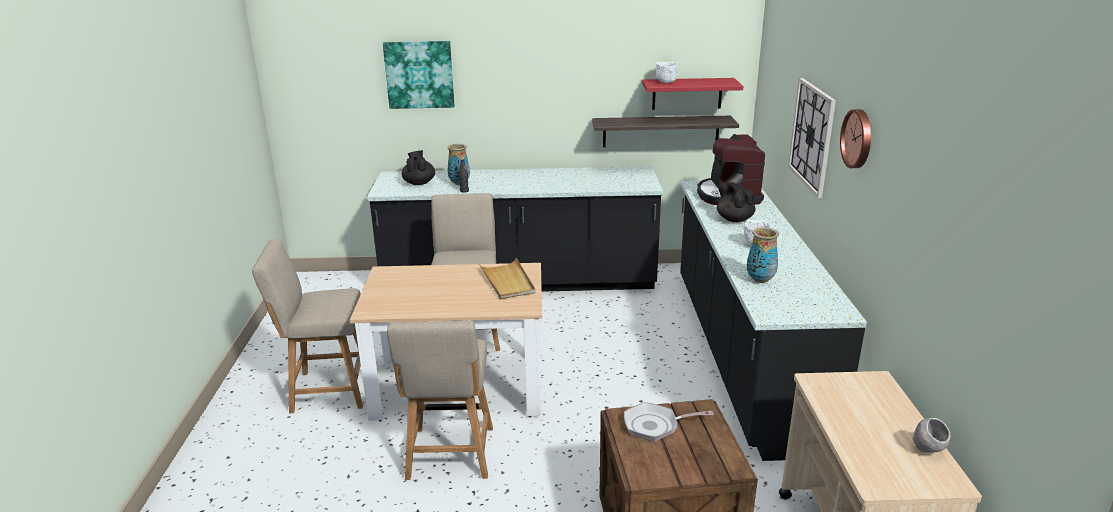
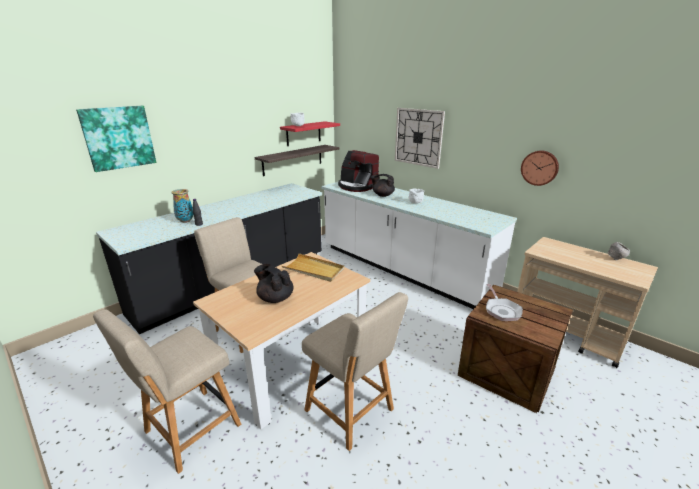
camera: 45 degrees left, 0 degrees up
black teapot [402,150,435,185] -> black teapot moved to [254,264,293,303]
frying pan [624,402,714,442] -> frying pan turned 45 degrees counterclockwise [486,284,523,321]
black counter [680,181,867,461] -> white counter [321,182,517,309]
vase [747,227,779,283] -> none
wall clock [840,109,871,168] -> wall clock moved to [521,150,559,186]

